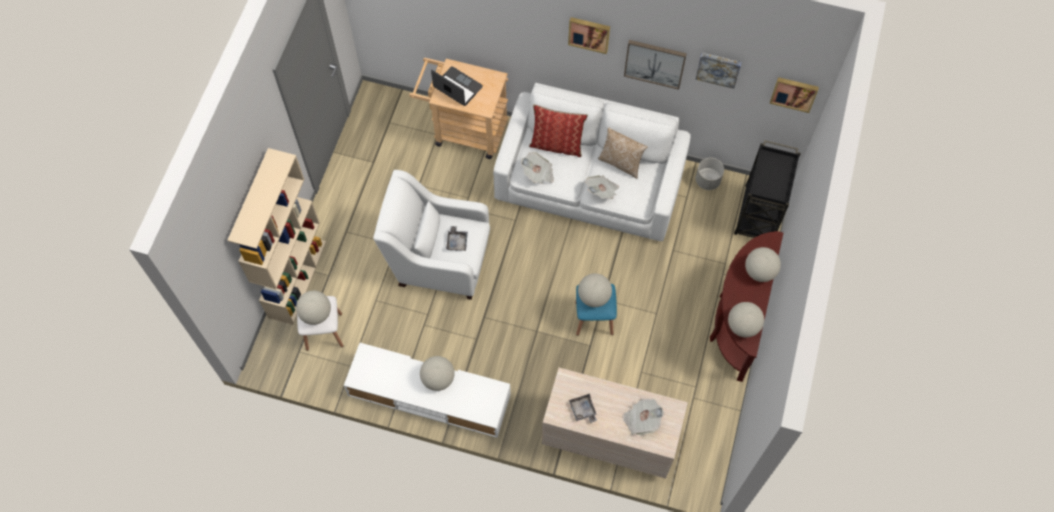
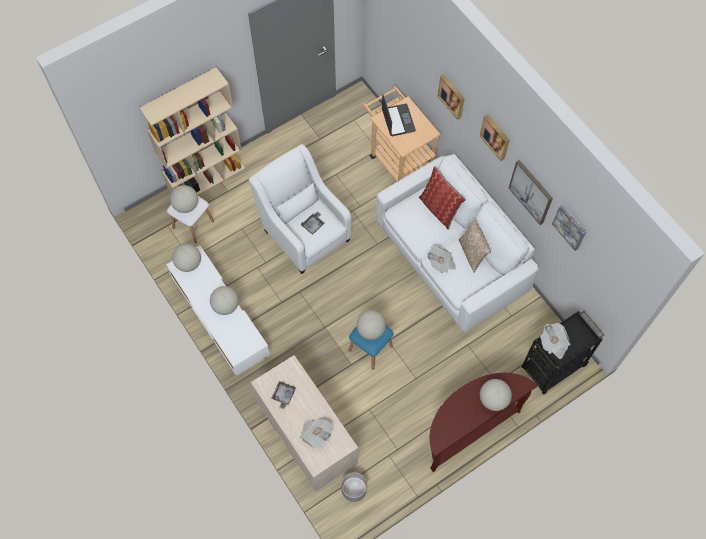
camera: 40 degrees right, 0 degrees up
newspaper [521,152,554,184] -> newspaper moved to [540,323,571,359]
grey planter [696,158,724,190] -> grey planter moved to [341,472,367,502]
globe [728,302,764,338] -> globe moved to [172,244,201,272]
picture [770,77,819,113] -> picture moved to [437,74,465,120]

